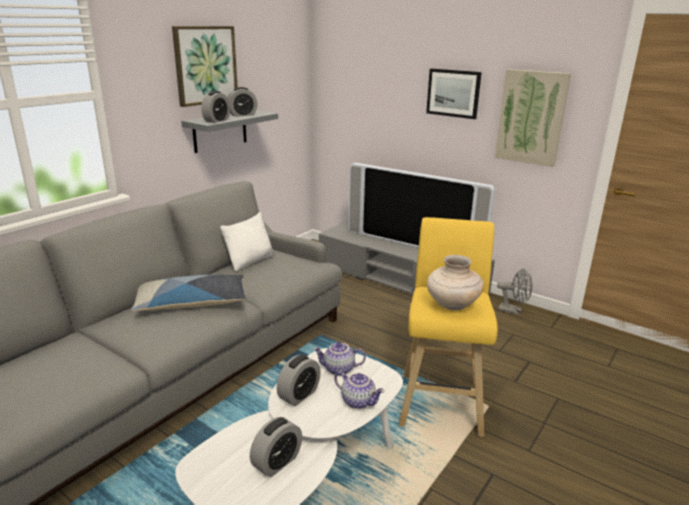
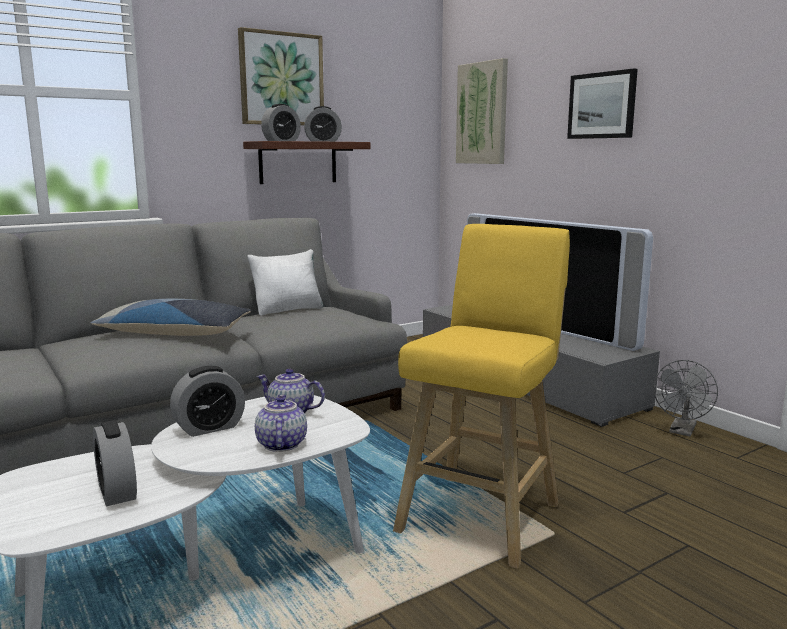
camera: 20 degrees right, 10 degrees down
grey shelf [181,110,278,153] -> brown shelf [243,141,371,184]
alarm clock [250,417,302,477] -> alarm clock turned 90 degrees clockwise [93,420,137,506]
teapot [334,371,384,409] -> teapot turned 150 degrees counterclockwise [255,395,307,452]
beige vase [427,255,484,310] -> none
picture [495,69,571,167] -> picture moved to [456,58,508,164]
grey fan [497,268,532,315] -> grey fan turned 75 degrees clockwise [654,360,718,436]

